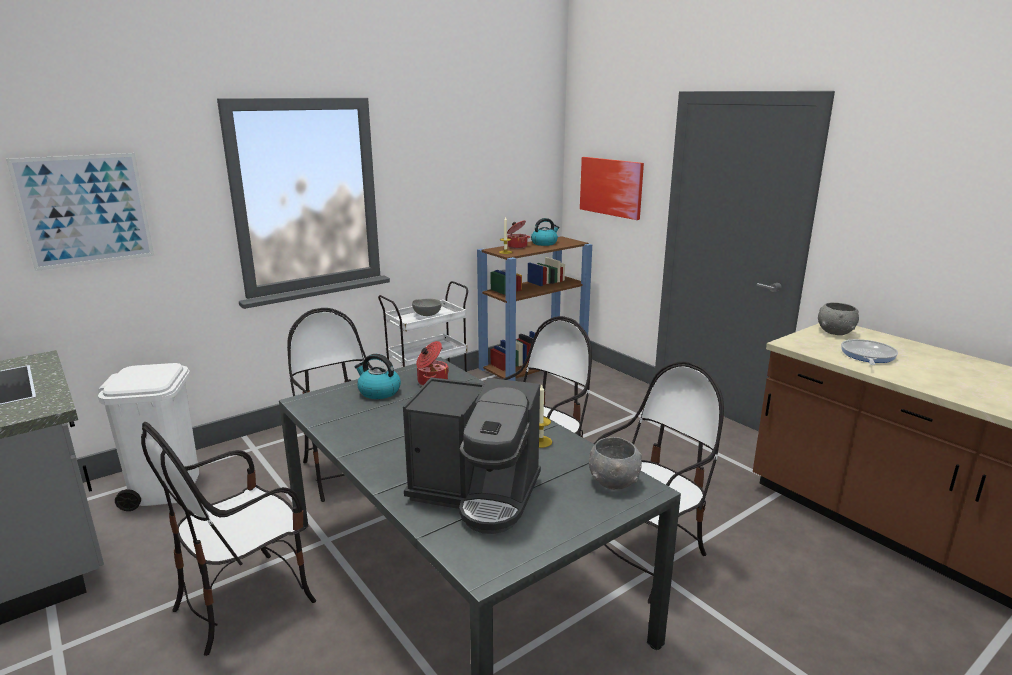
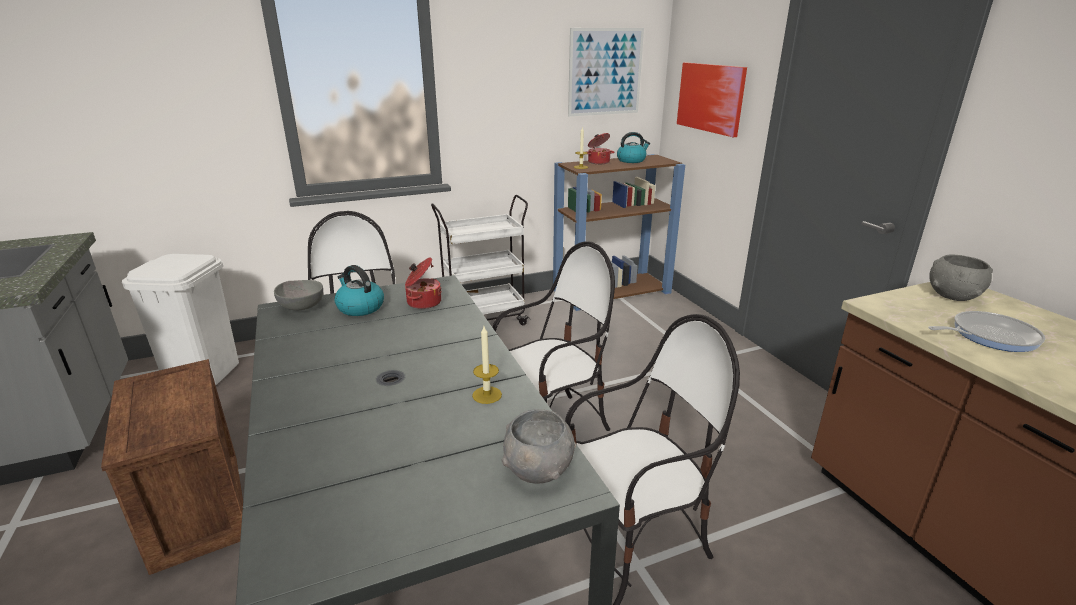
camera: 15 degrees right, 5 degrees up
picture [6,153,154,271] -> picture moved to [568,28,644,116]
chair [141,422,316,656] -> crate [101,359,243,575]
coffee machine [403,377,541,534] -> none
grey bowl [412,299,441,316] -> grey bowl moved to [274,280,323,310]
frying pan [841,339,898,365] -> frying pan turned 45 degrees clockwise [928,311,1045,352]

